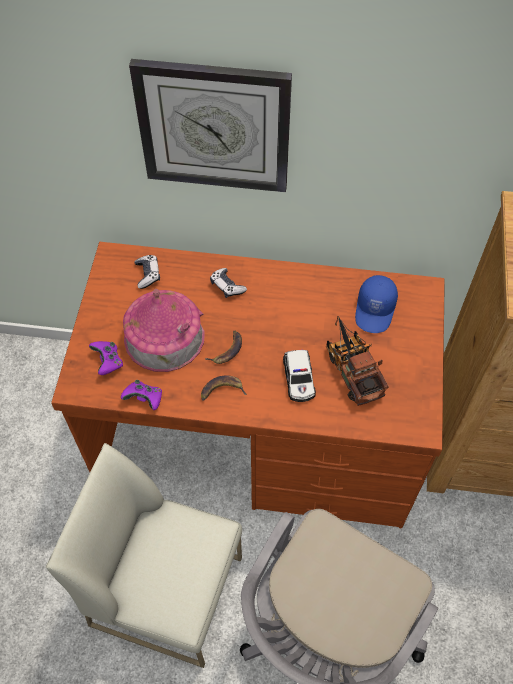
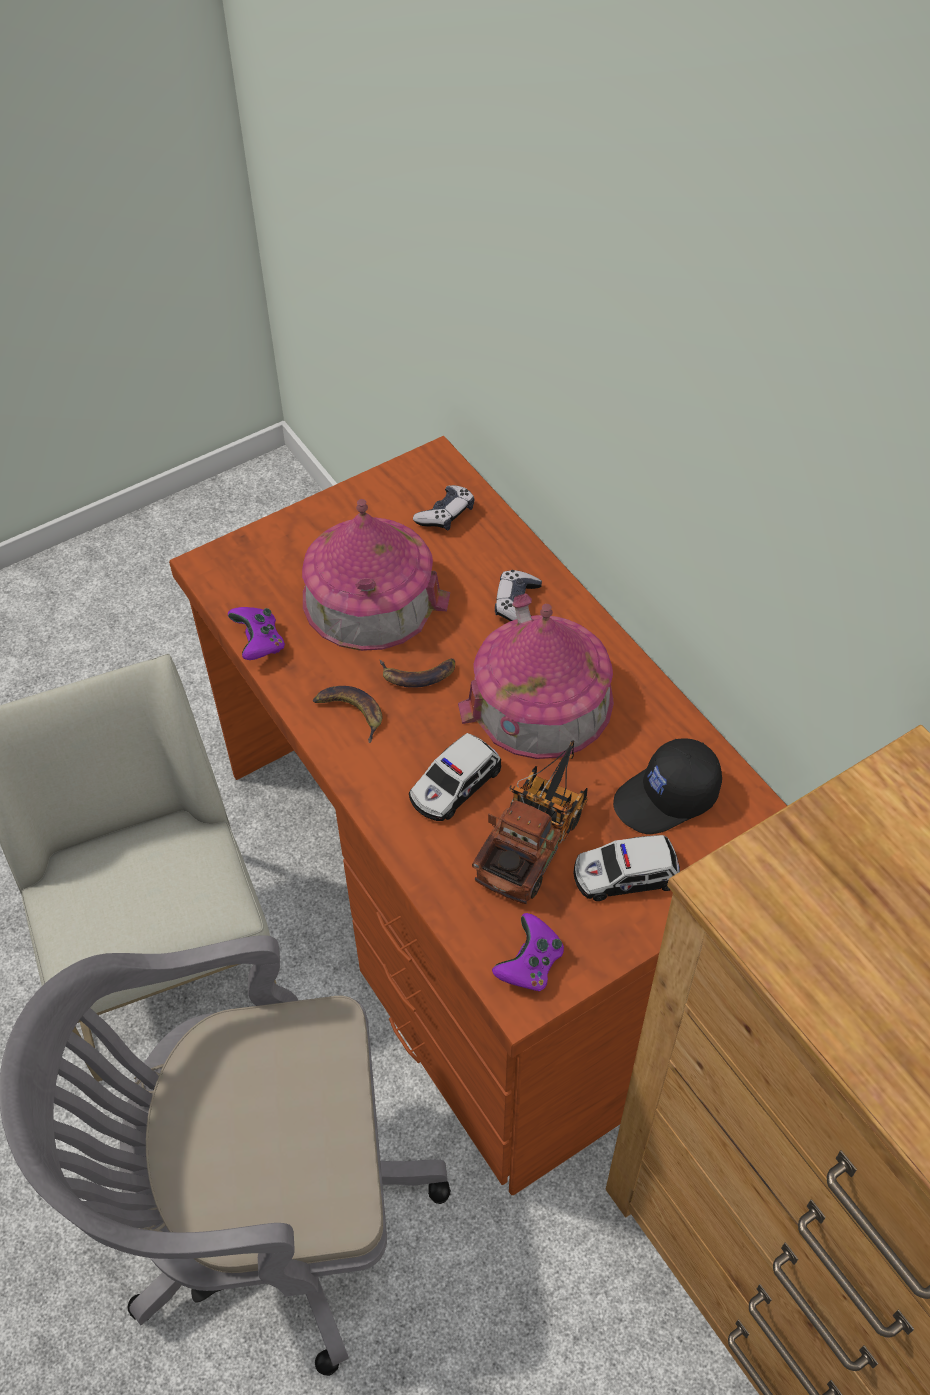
camera: 50 degrees right, 5 degrees down
purple game controller [89,341,123,375] -> purple game controller moved to [492,913,564,991]
wall clock [129,59,292,192] -> none
blue cap [355,275,398,333] -> black cap [613,738,722,834]
none -> toy house [458,594,614,759]
none -> toy car [574,835,680,901]

